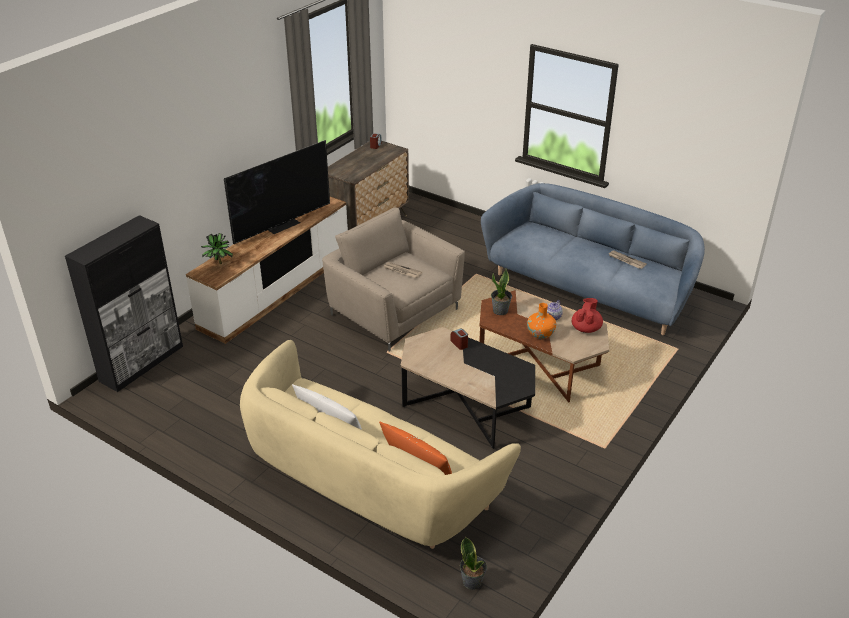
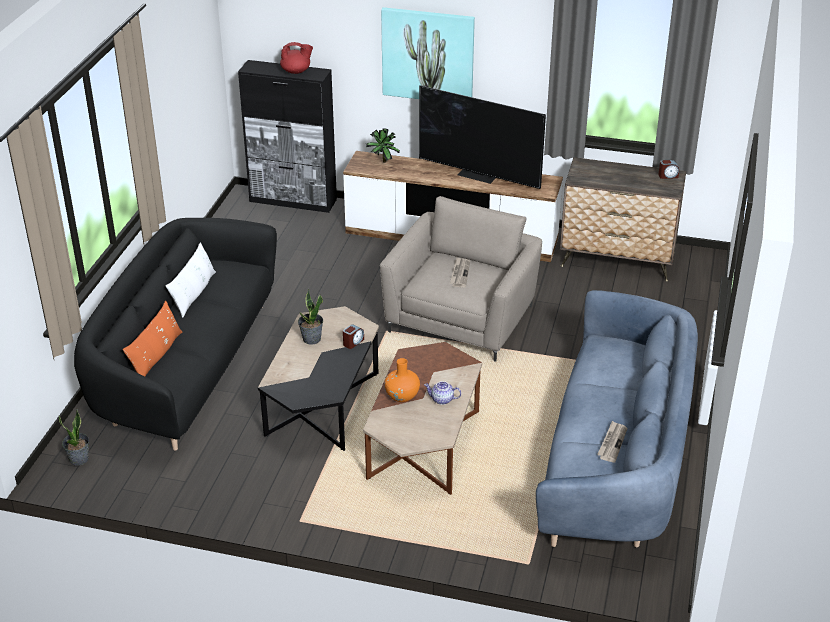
camera: 70 degrees right, 0 degrees up
beige sofa [240,340,521,549] -> black sofa [74,218,277,451]
potted plant [491,268,512,315] -> potted plant moved to [298,288,323,345]
red teapot [572,298,603,333] -> red teapot moved to [280,42,313,74]
none -> picture [381,7,475,99]

